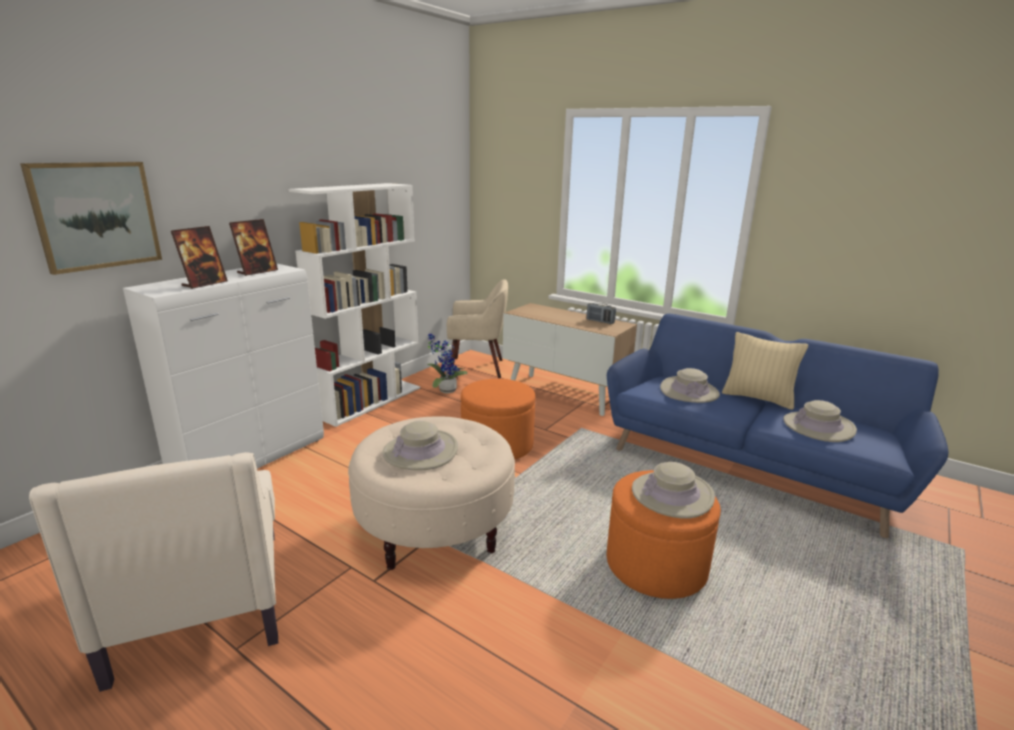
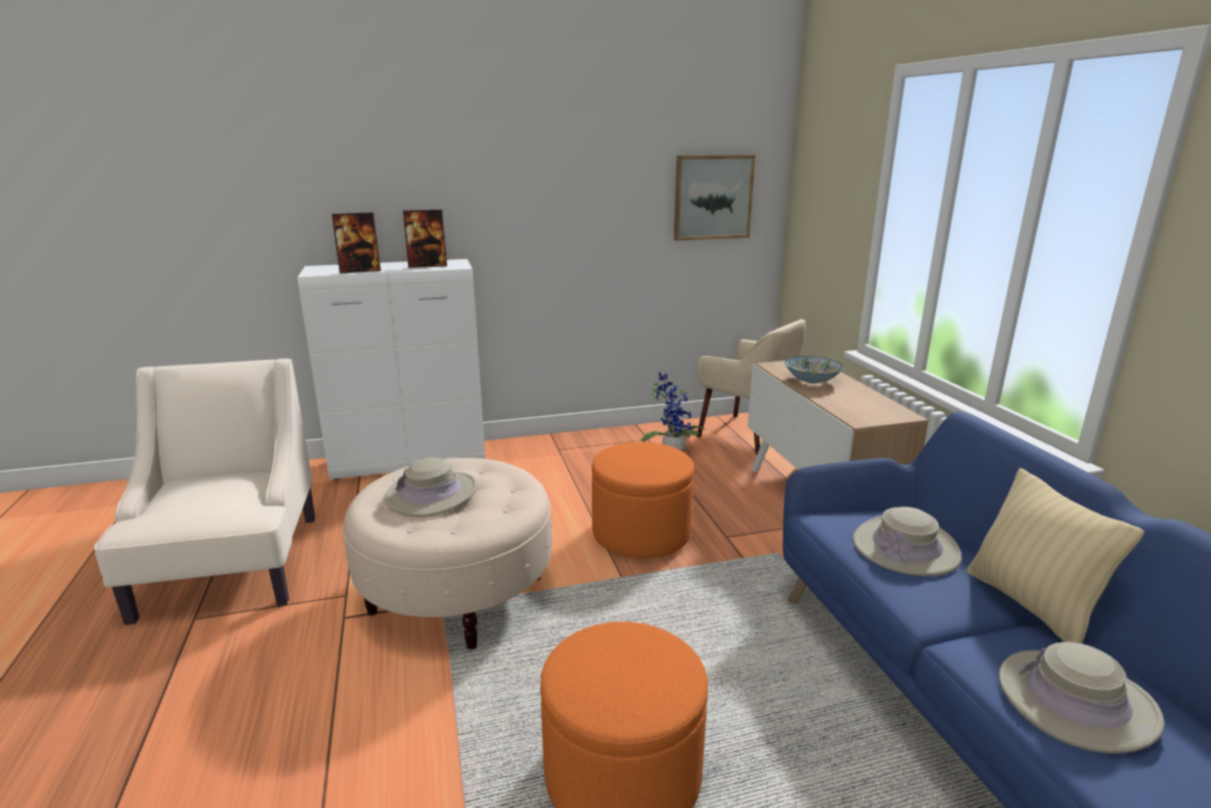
camera: 40 degrees right, 0 degrees up
picture [20,162,162,275] -> picture moved to [674,155,755,241]
beige armchair [29,452,278,692] -> beige armchair turned 150 degrees clockwise [94,359,315,625]
white bookcase [288,183,420,427] -> none
radio [587,303,616,324] -> none
beige hat [632,462,715,519] -> none
none -> bowl [785,356,844,384]

